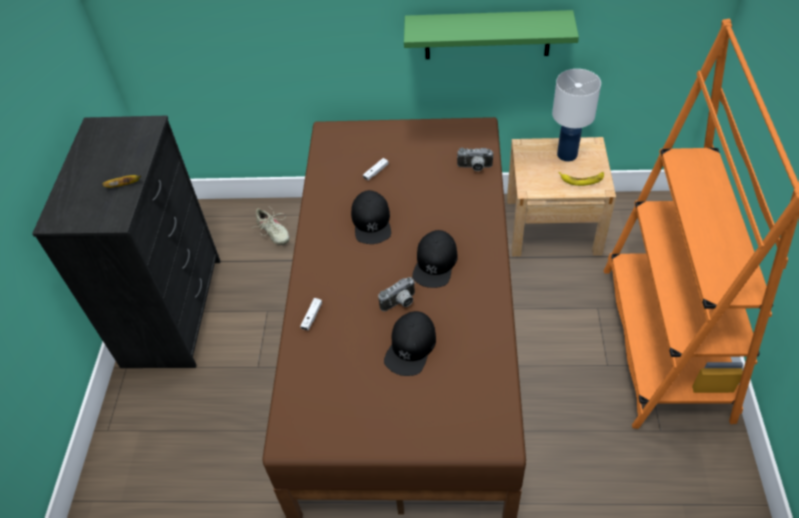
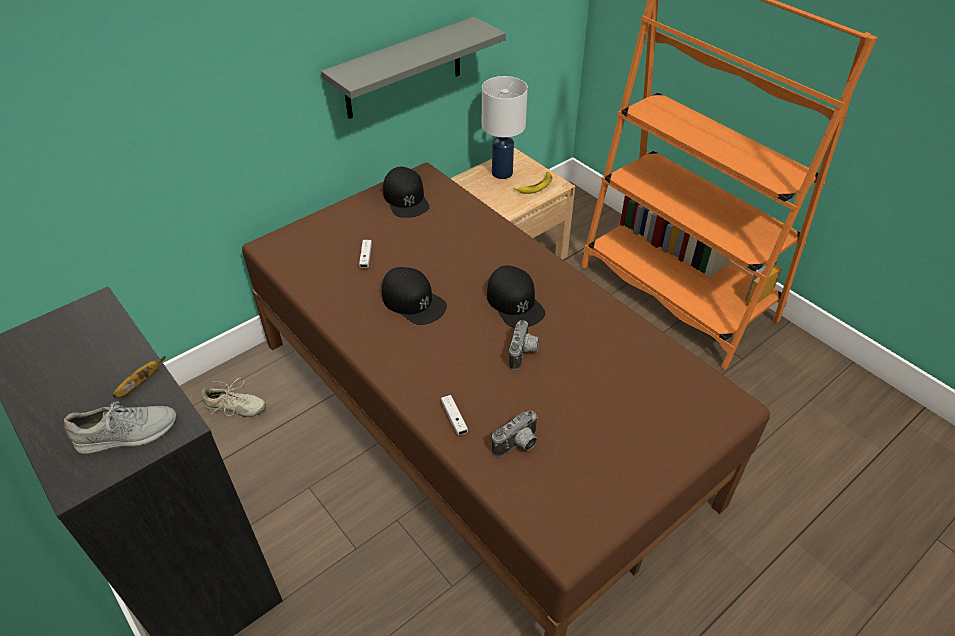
camera: 45 degrees left, 5 degrees down
black cap [384,311,436,376] -> black cap moved to [383,167,429,218]
green shelf [404,10,579,59] -> grey shelf [321,17,506,119]
camera [457,148,494,171] -> camera moved to [492,411,538,457]
none -> grey shoe [64,401,176,454]

